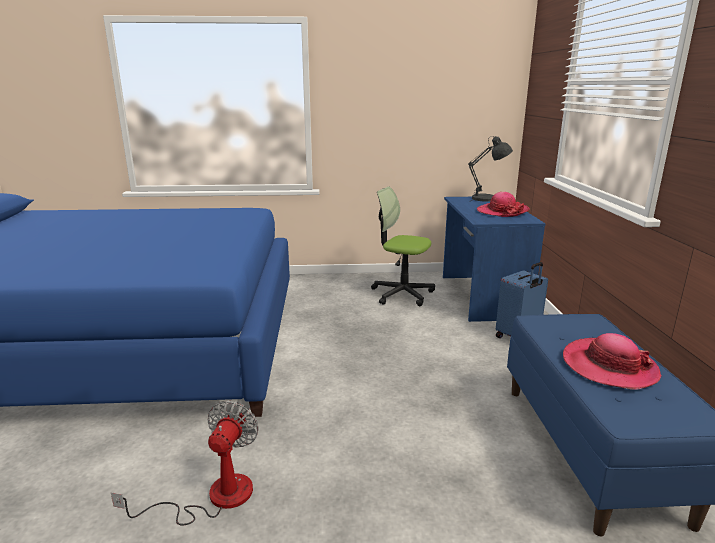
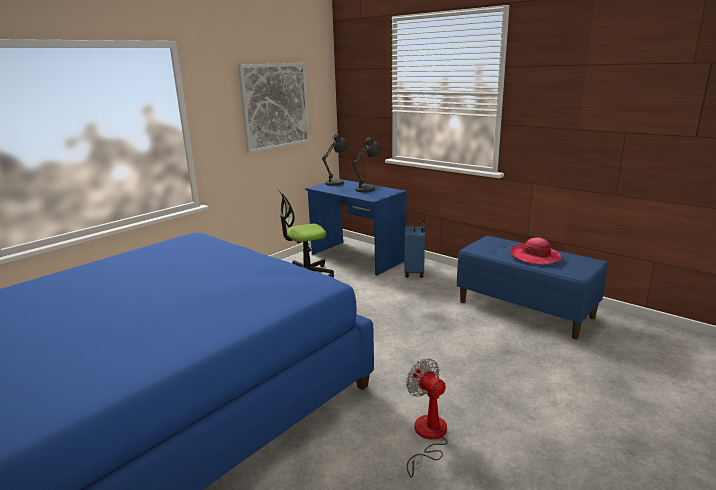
camera: 45 degrees left, 0 degrees up
hat [477,192,530,217] -> grey table lamp [352,138,382,194]
none -> picture [238,63,310,153]

